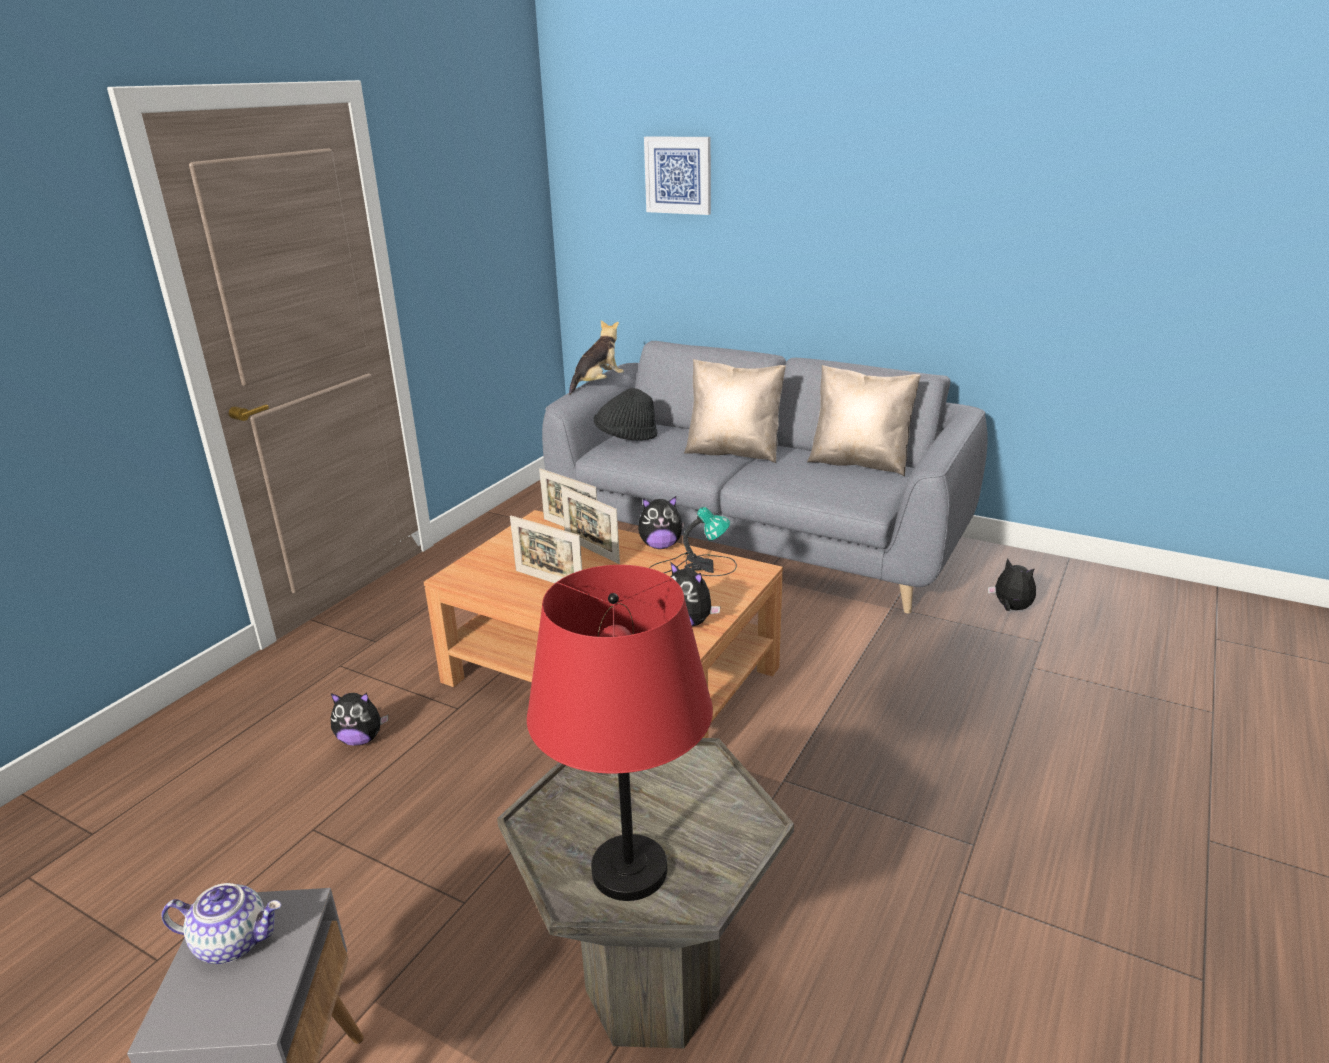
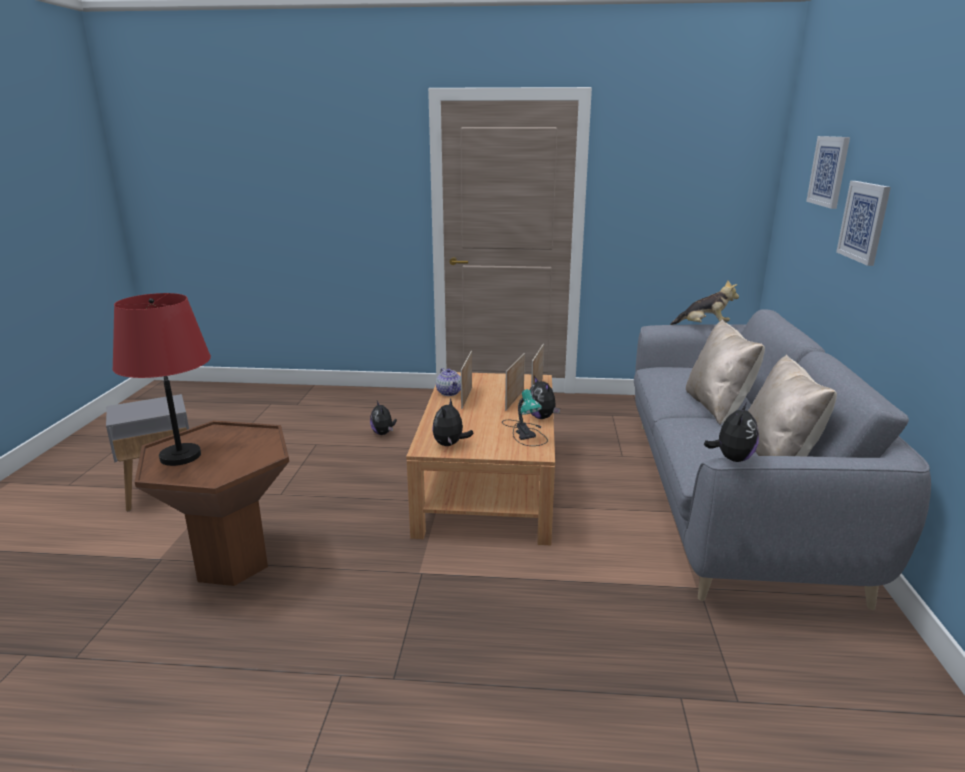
camera: 65 degrees right, 5 degrees down
teapot [162,883,282,964] -> teapot moved to [436,368,461,396]
grey side table [497,738,794,1048] -> brown side table [135,421,289,586]
black hat [594,388,657,441] -> none
plush toy [988,558,1036,611] -> plush toy moved to [704,402,759,462]
none -> picture [836,181,891,266]

